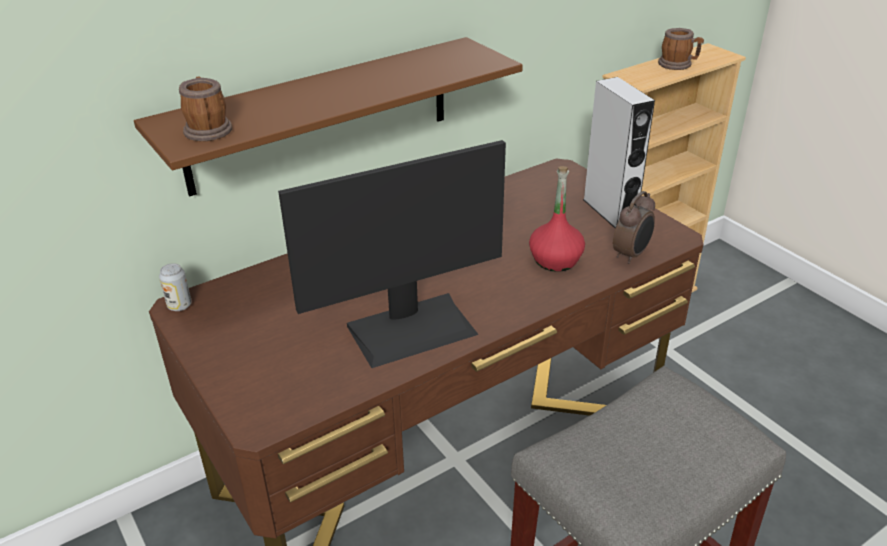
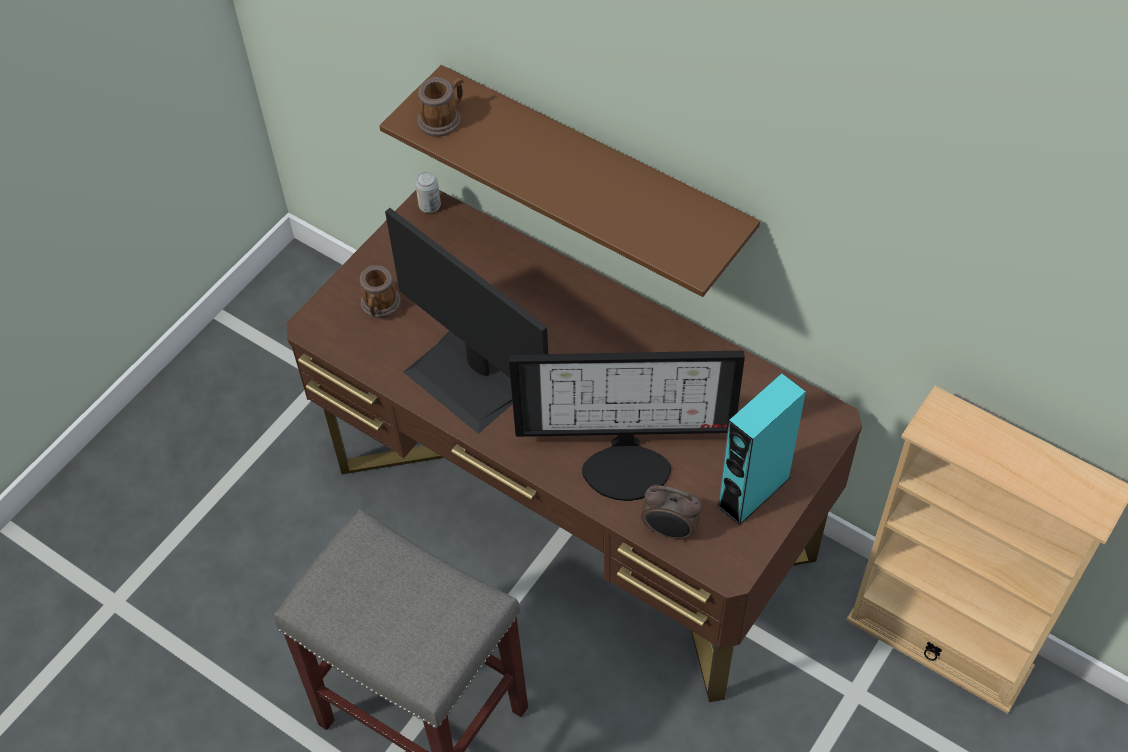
camera: 70 degrees right, 20 degrees up
red bottle [529,166,585,272] -> monitor [509,351,745,501]
grey speaker [583,77,655,229] -> turquoise speaker [717,373,806,525]
mug [658,28,704,70] -> mug moved to [360,265,401,318]

